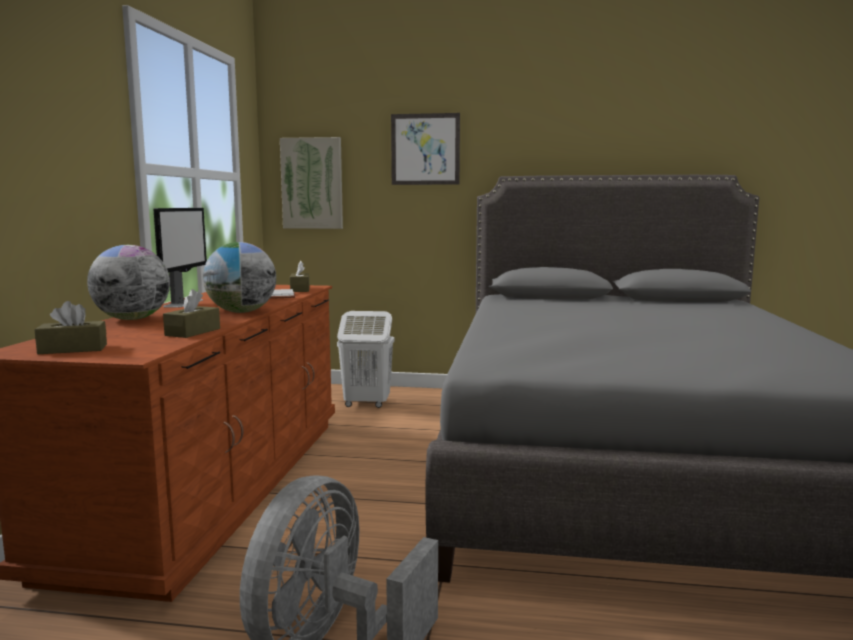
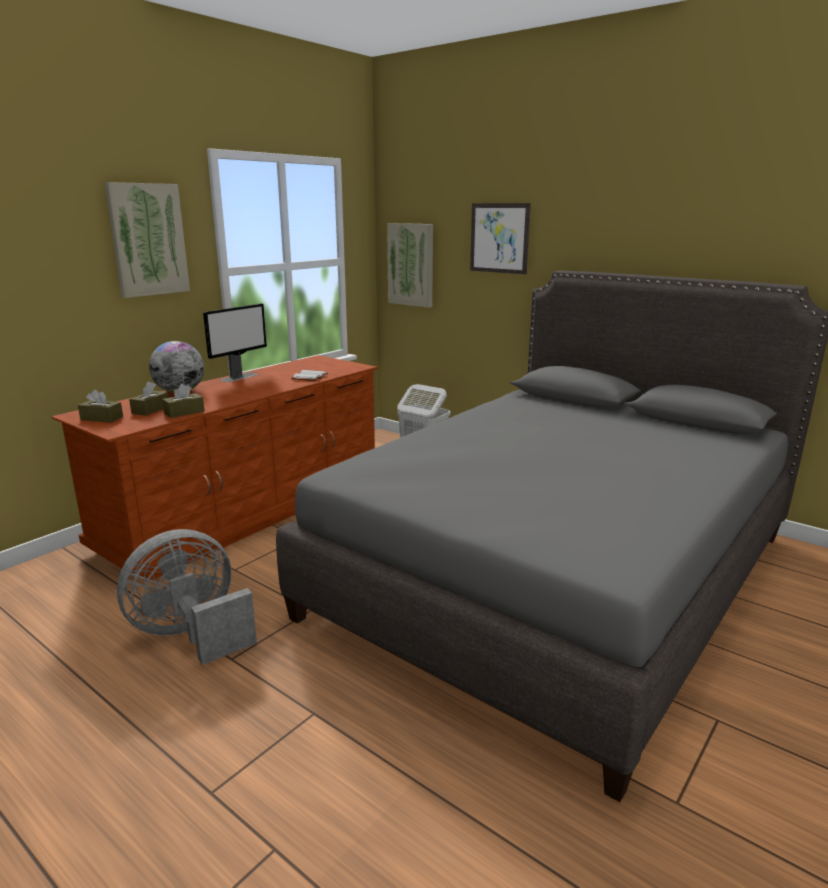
camera: 30 degrees right, 10 degrees up
globe [203,242,276,313] -> none
brown tissue box [290,261,309,292] -> brown tissue box moved to [129,381,168,416]
none -> picture [104,182,190,298]

